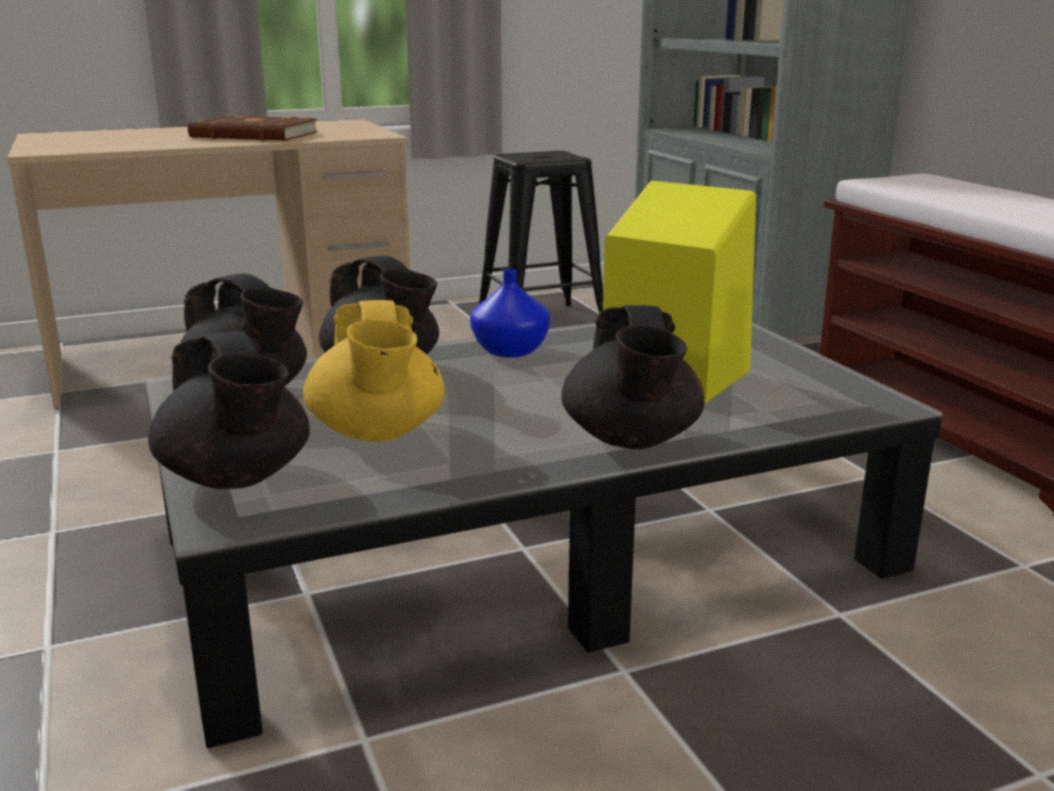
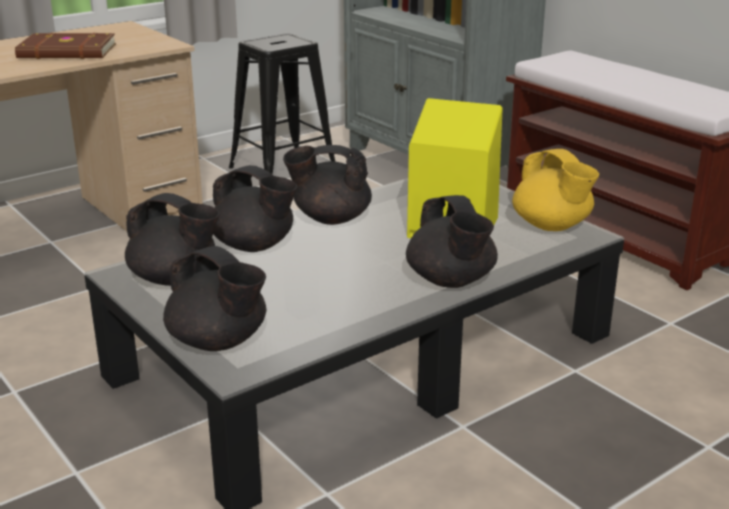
camera: 15 degrees left, 5 degrees up
yellow teapot [303,300,444,442] -> yellow teapot moved to [512,149,599,231]
blue vase [470,269,550,358] -> black teapot [283,145,372,225]

